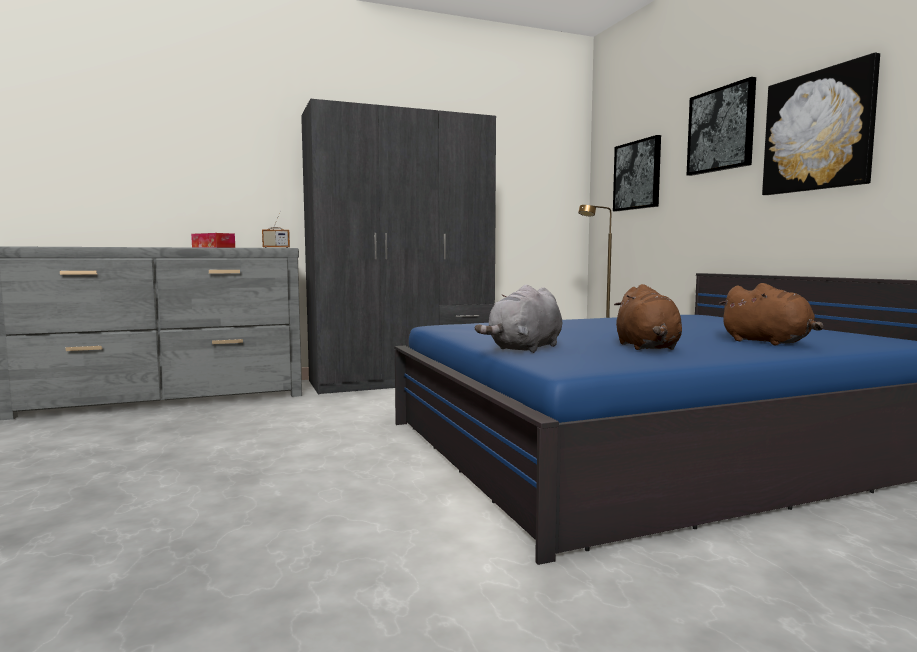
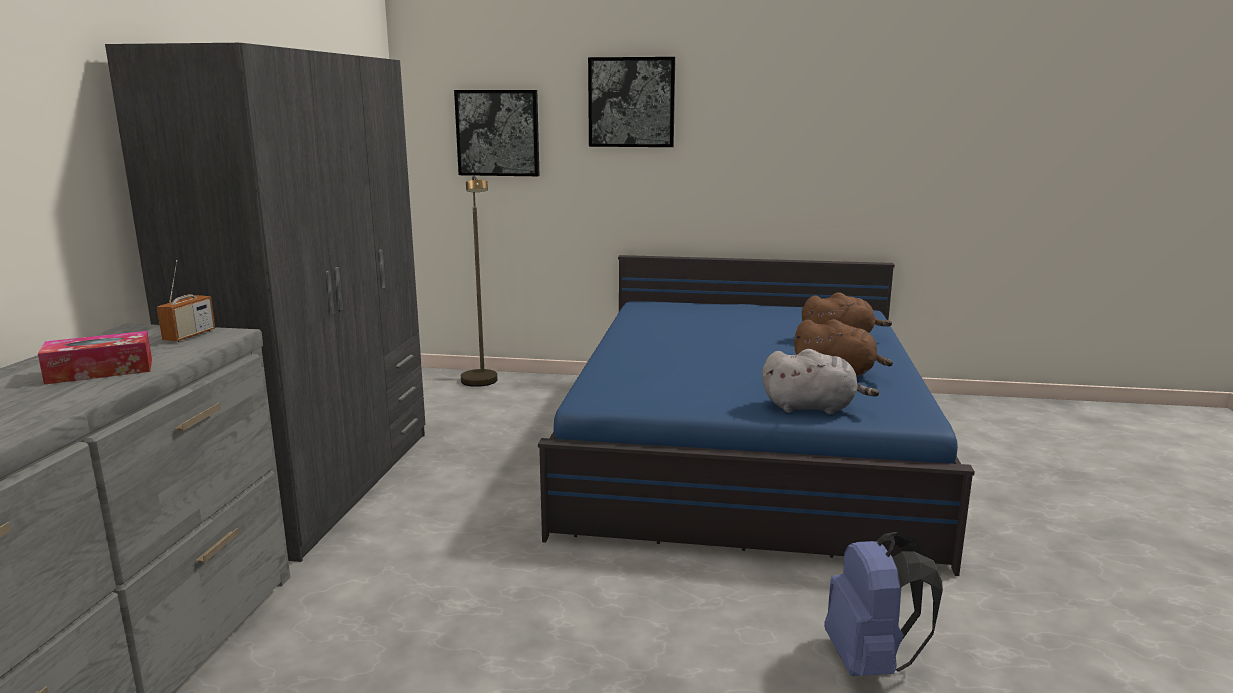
camera: 60 degrees left, 10 degrees up
grey plush toy [475,284,562,353] -> grey plush toy turned 60 degrees counterclockwise [762,349,879,414]
picture [762,53,880,195] -> none
none -> blue backpack [824,532,943,676]

